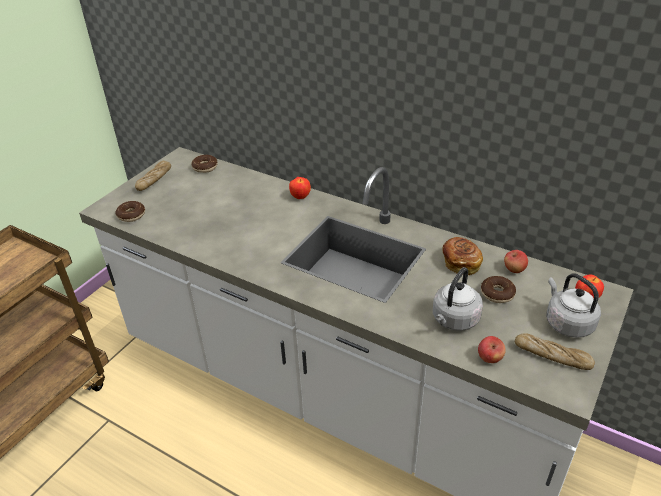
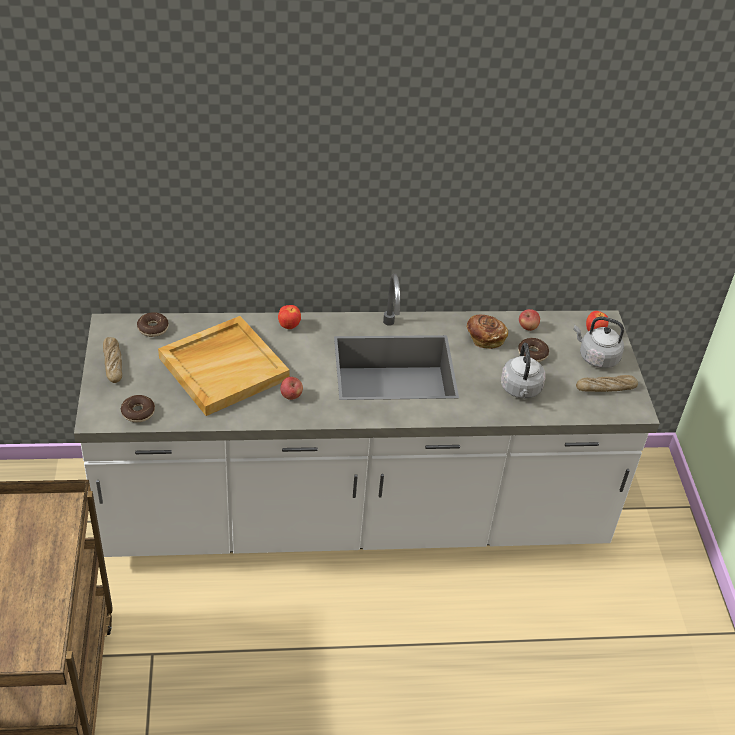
camera: 40 degrees left, 5 degrees up
apple [478,336,506,363] -> apple moved to [280,377,303,400]
none -> beige tray [158,316,290,416]

